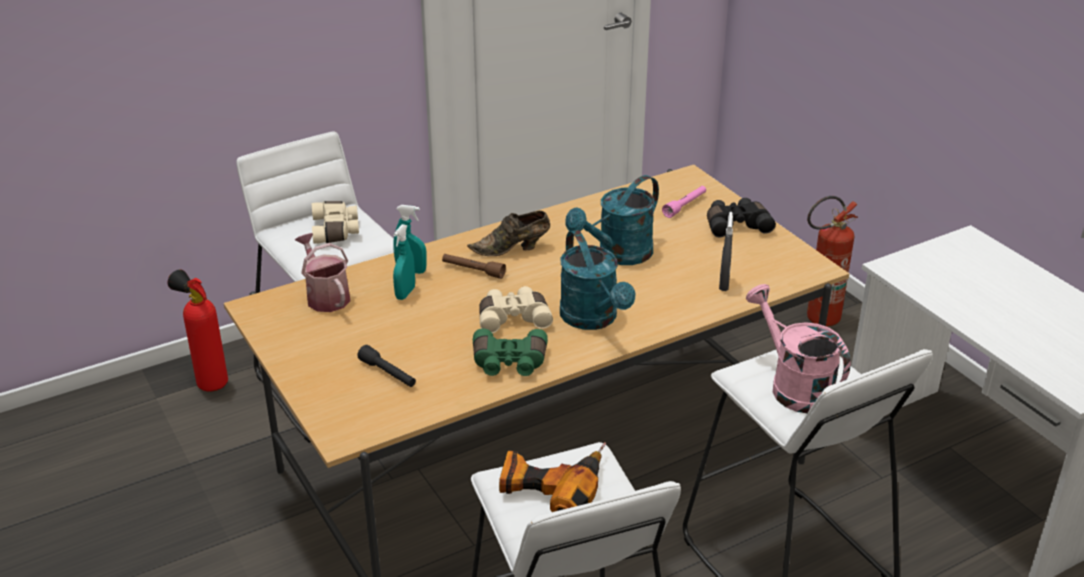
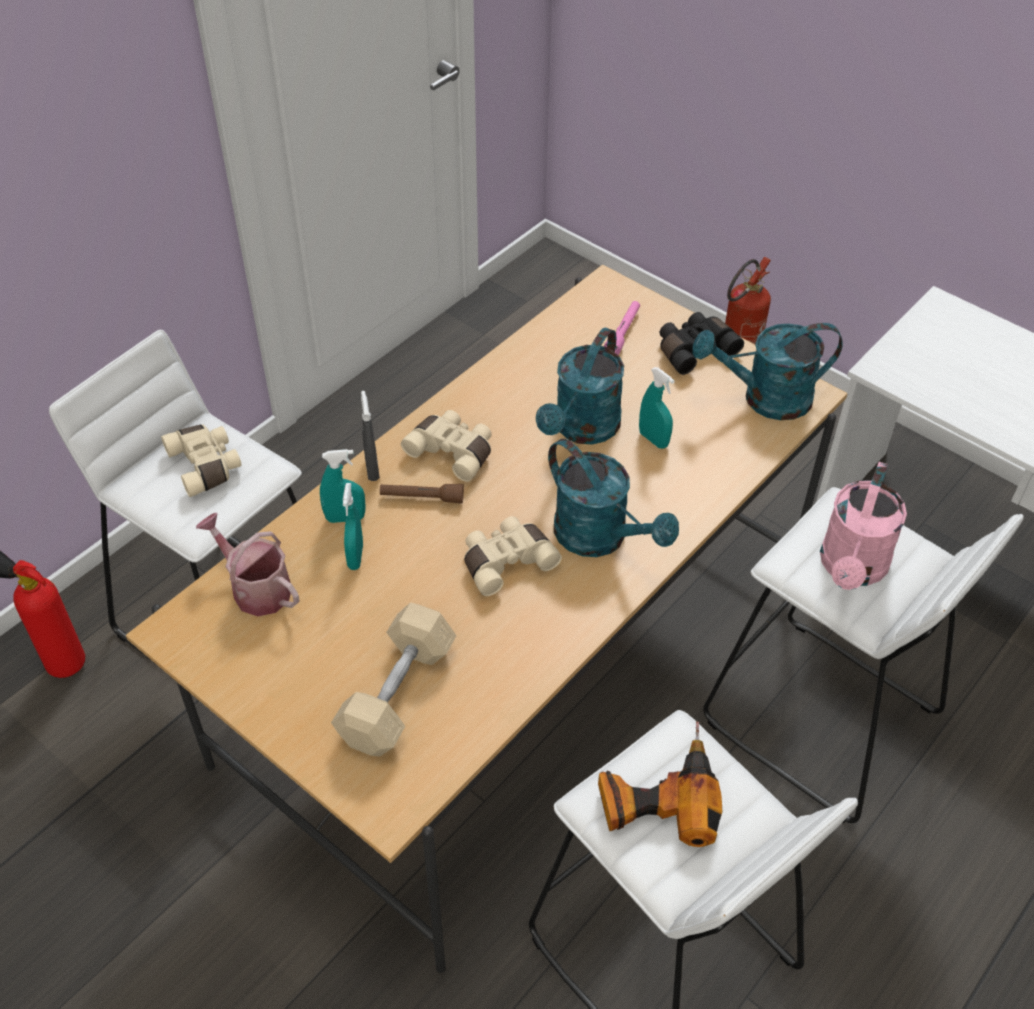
camera: 20 degrees left, 15 degrees up
black flashlight [357,345,416,387] -> beige dumbbell [331,602,457,757]
brown shoe [467,211,550,256] -> beige binoculars [401,410,492,482]
green binoculars [473,329,548,376] -> none
grey spray bottle [719,212,733,291] -> grey spray bottle moved to [361,391,380,481]
pink watering can [746,284,851,413] -> pink watering can turned 105 degrees counterclockwise [820,462,907,590]
none -> turquoise spray bottle [639,367,675,448]
none -> turquoise watering can [692,323,843,420]

